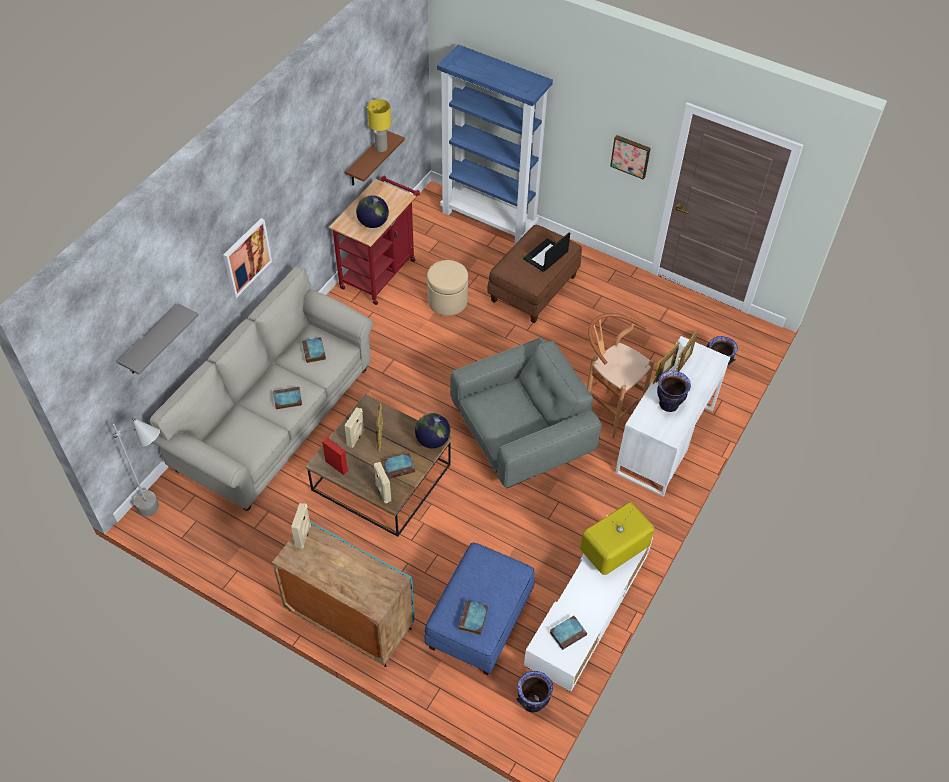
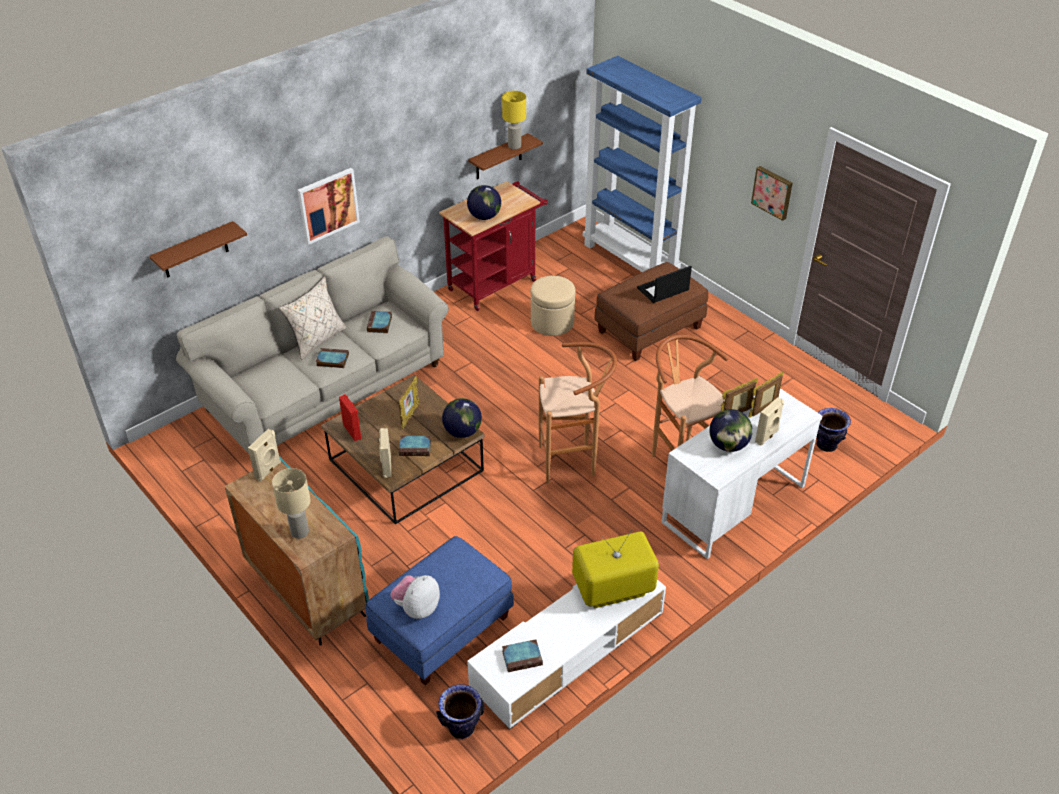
camera: 20 degrees right, 10 degrees down
grey floor lamp [111,418,160,517] -> none
grey shelf [118,303,199,375] -> brown shelf [149,221,247,278]
beige speaker [344,407,365,448] -> beige speaker moved to [755,397,784,446]
grey armchair [450,338,602,488] -> brown stool [539,342,617,484]
book [458,600,488,635] -> plush toy [390,575,440,619]
vase [657,371,691,412] -> globe [709,409,753,452]
none -> beige table lamp [272,468,311,539]
none -> beige pillow [279,276,347,360]

